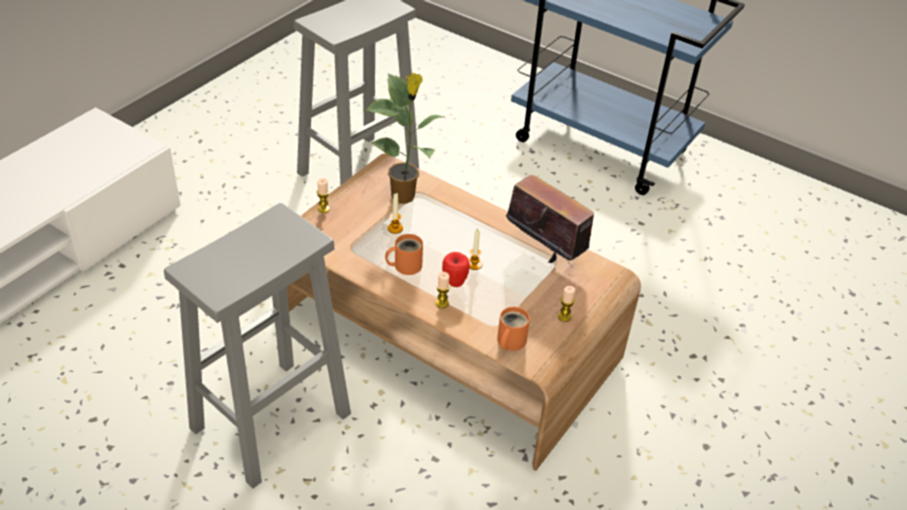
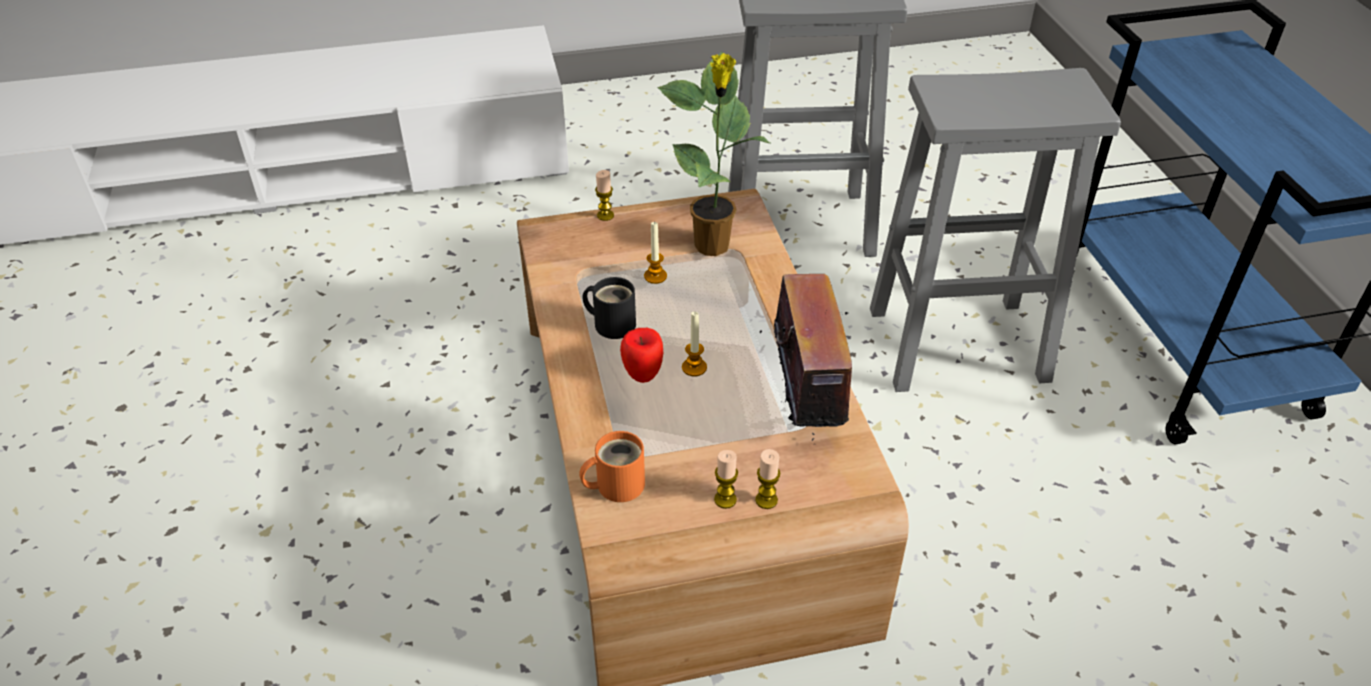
camera: 45 degrees right, 0 degrees up
grey stool [164,203,351,488] -> grey stool moved to [870,68,1121,392]
orange mug [385,234,423,275] -> black mug [582,277,636,339]
candle [436,272,450,308] -> candle moved to [755,449,780,509]

